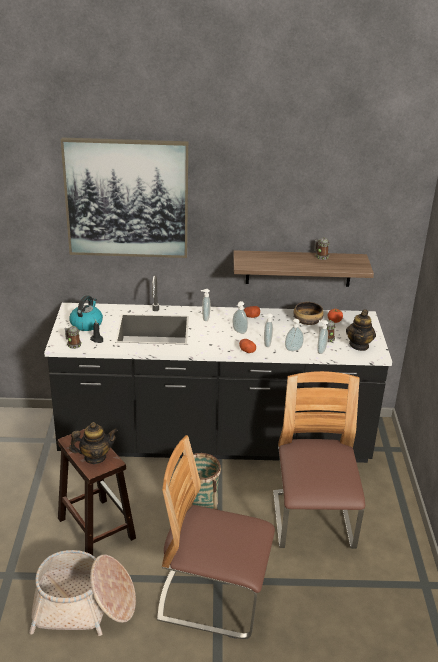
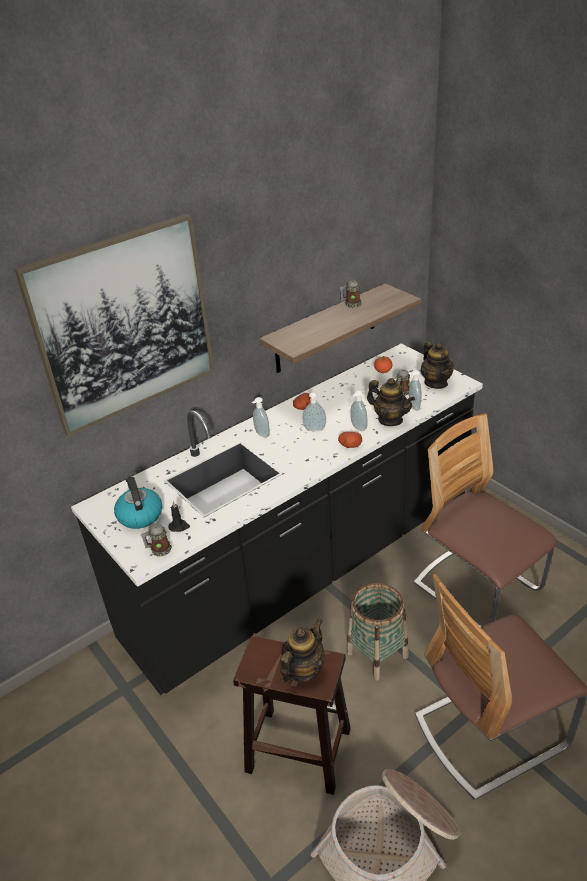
camera: 35 degrees left, 5 degrees up
soap dispenser [285,319,304,351] -> teapot [367,378,415,426]
bowl [294,302,324,325] -> none

